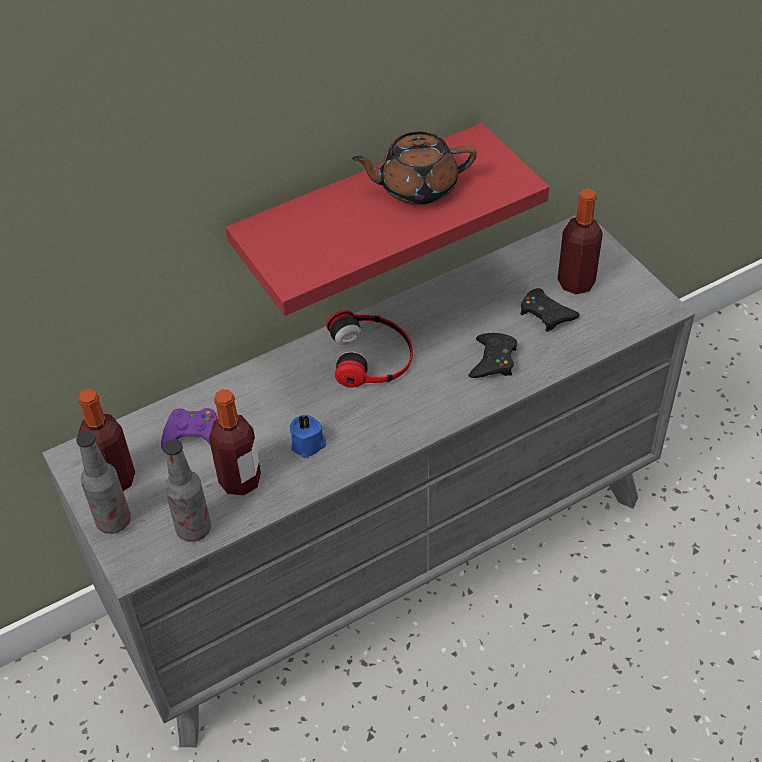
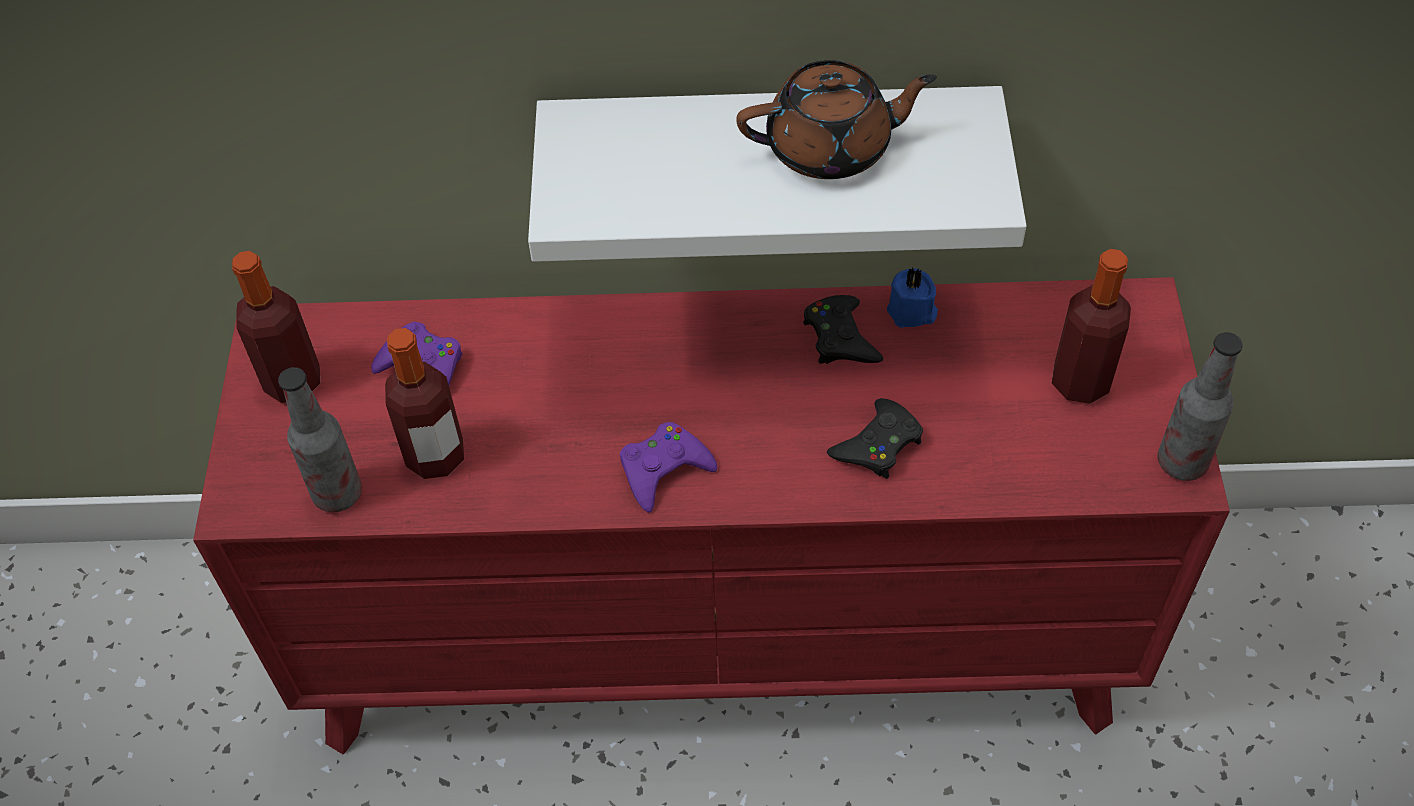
camera: 30 degrees right, 5 degrees up
grey dresser [42,215,695,747] -> red dresser [193,277,1230,755]
bottle [76,431,131,534] -> bottle moved to [1158,332,1243,481]
red shelf [226,123,549,316] -> white shelf [528,86,1027,262]
blue candle [290,415,326,458] -> blue candle moved to [887,267,938,328]
headphones [326,310,413,387] -> none
brown teapot [352,132,477,205] -> brown teapot turned 150 degrees clockwise [736,60,937,179]
black game controller [520,288,580,332] -> black game controller moved to [803,295,883,364]
none -> purple game controller [620,422,717,513]

